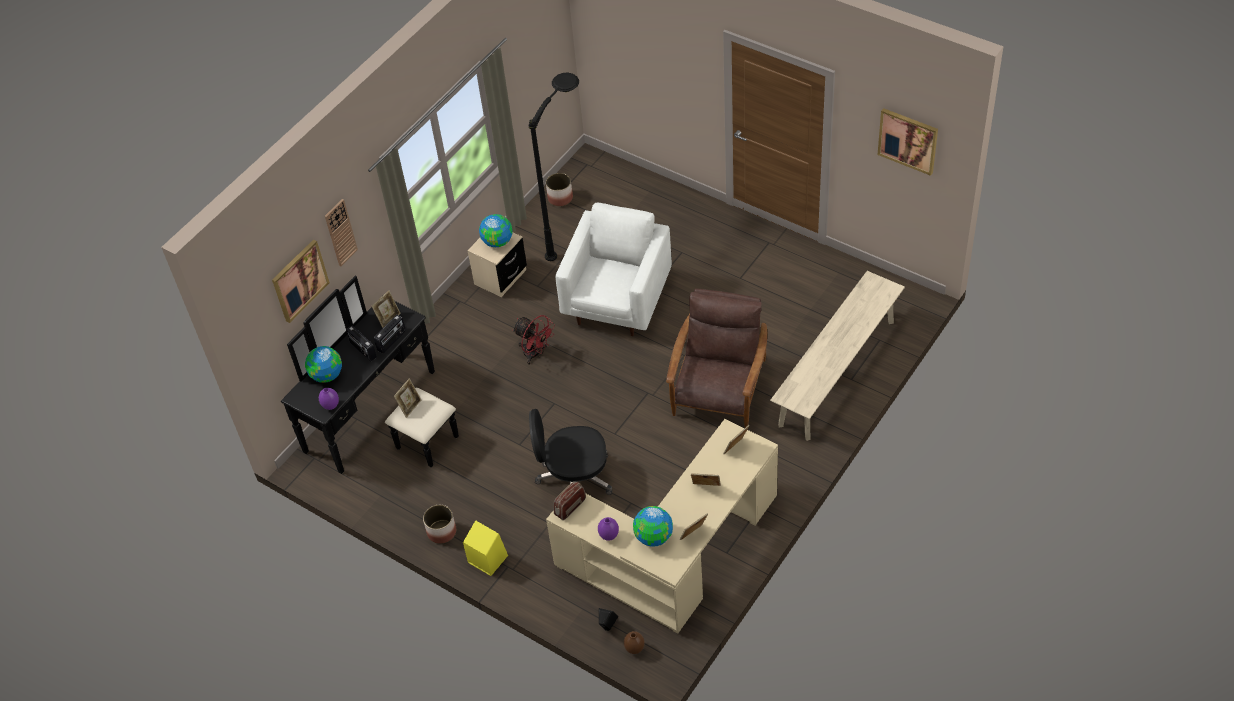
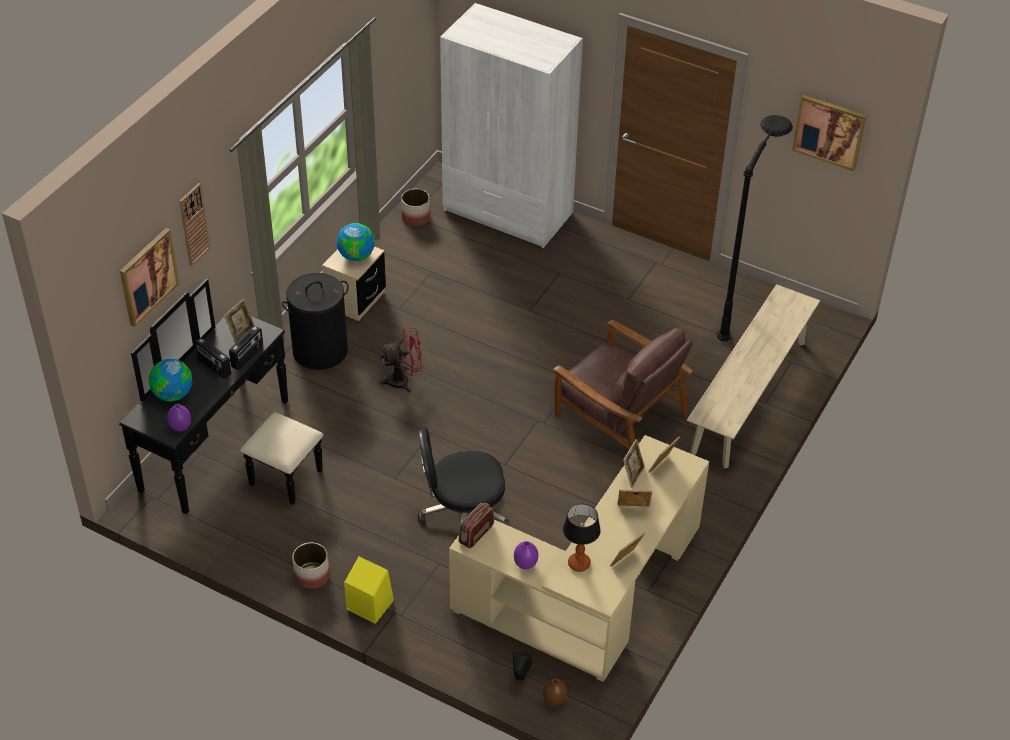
camera: 10 degrees left, 5 degrees down
picture frame [394,378,421,418] -> picture frame moved to [623,439,645,488]
red fan [513,315,555,365] -> red fan turned 45 degrees counterclockwise [379,328,423,392]
black floor lamp [529,73,579,261] -> black floor lamp moved to [717,115,793,341]
white armchair [555,203,672,336] -> none
globe [633,506,673,547] -> table lamp [563,503,601,572]
brown armchair [666,288,767,428] -> brown armchair turned 120 degrees clockwise [552,320,693,449]
none -> black laundry basket [281,273,349,370]
none -> white wardrobe [440,3,583,248]

